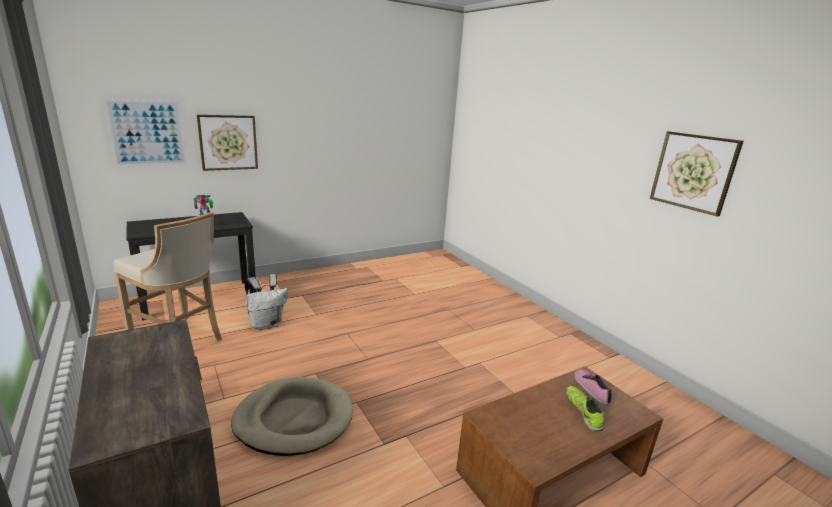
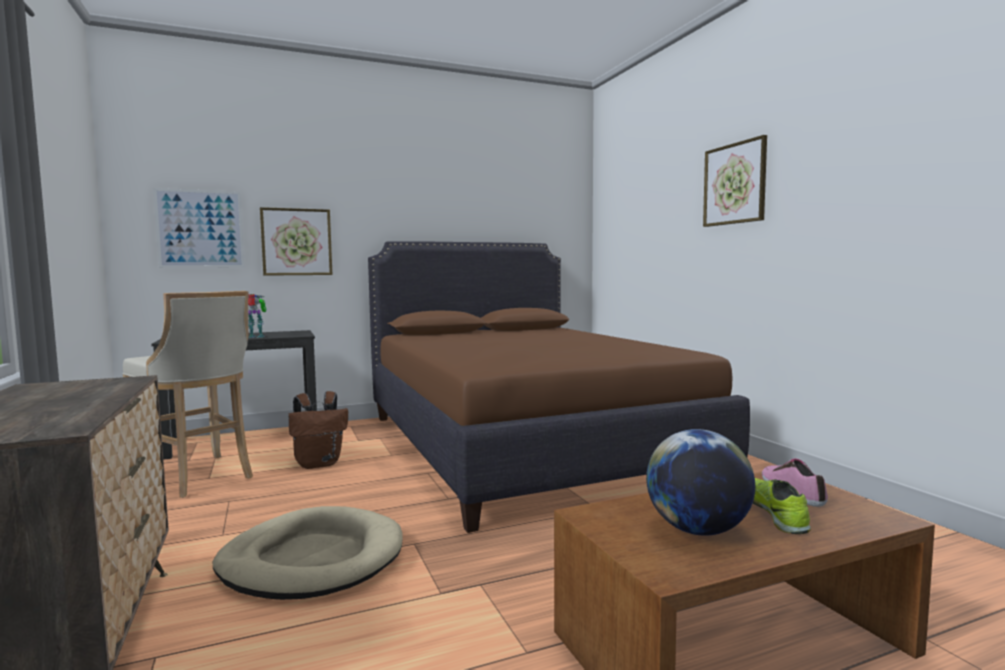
camera: 10 degrees right, 15 degrees down
white backpack [245,274,288,330] -> brown backpack [288,391,348,469]
picture [650,131,743,217] -> picture moved to [703,135,767,227]
none -> brown bed [368,241,750,533]
none -> globe [646,429,755,536]

